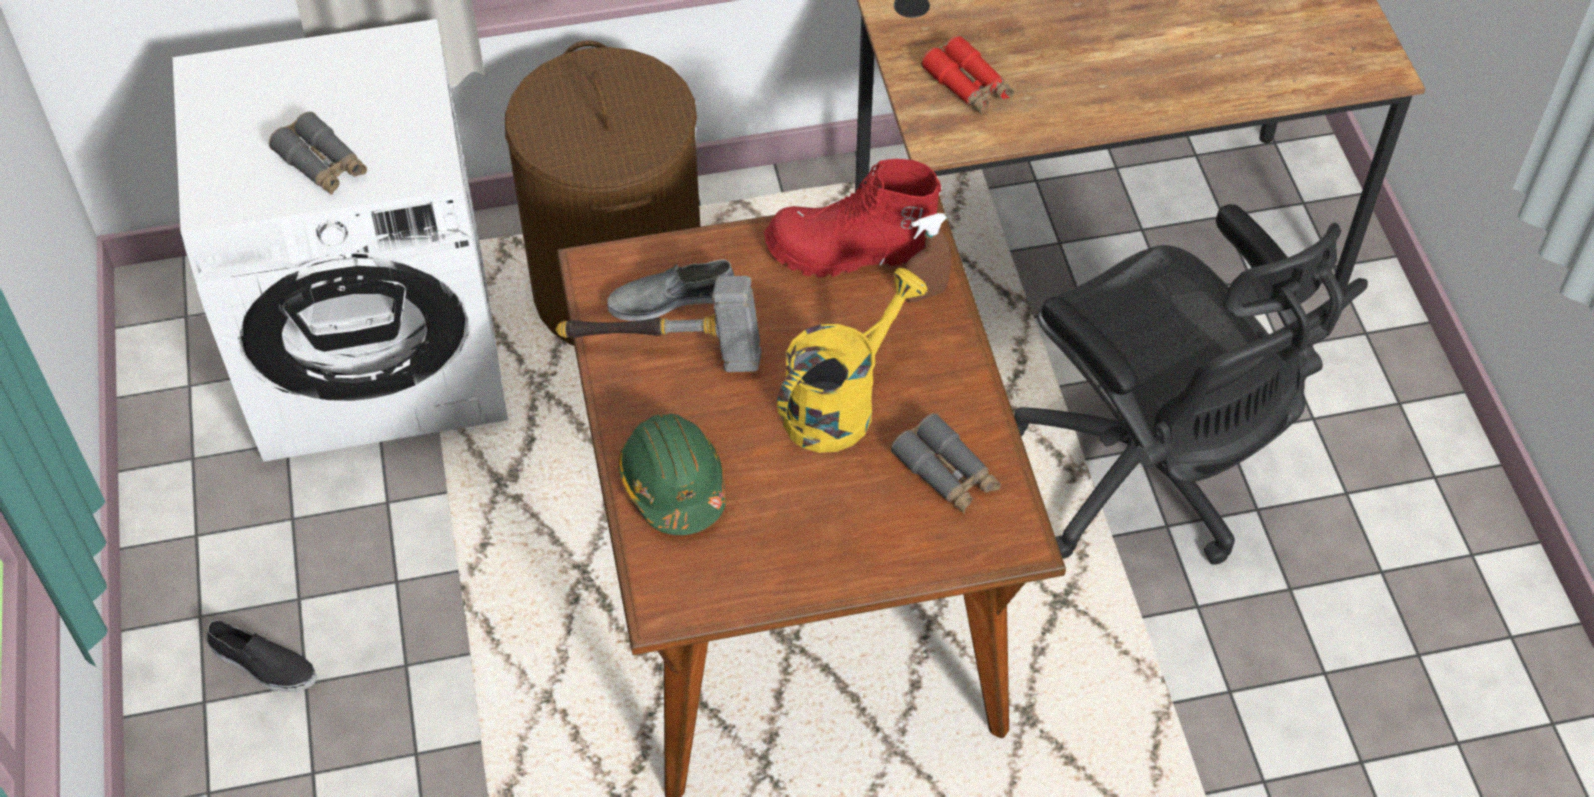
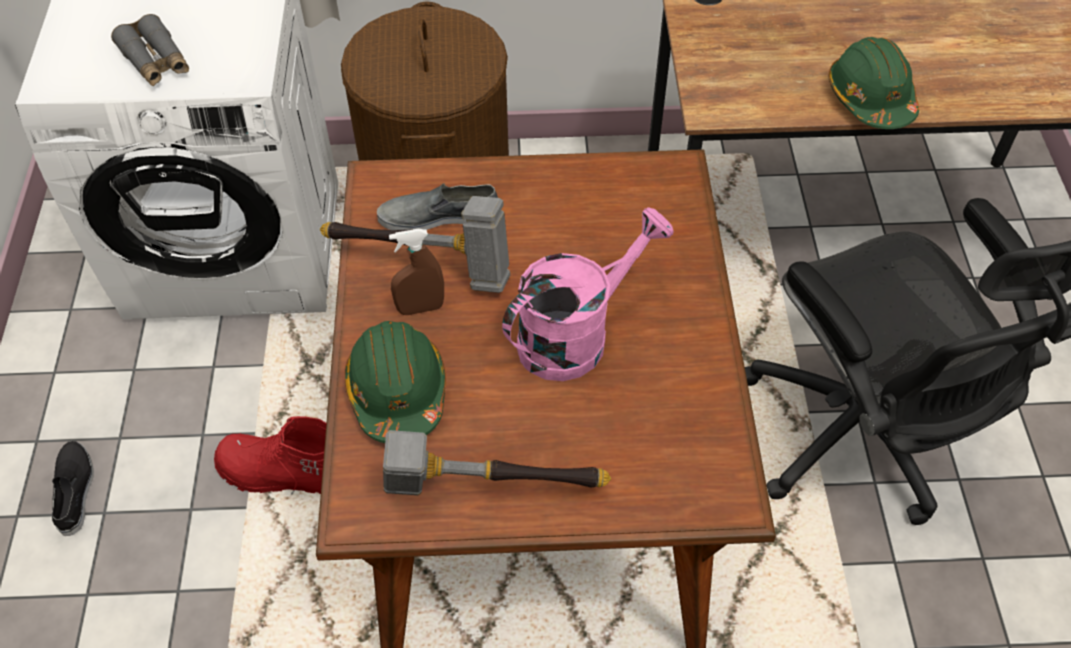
camera: 10 degrees right, 0 degrees up
black shoe [208,620,317,692] -> black shoe turned 135 degrees counterclockwise [52,441,94,536]
red boot [764,159,941,277] -> red boot moved to [214,416,326,495]
yellow watering can [777,268,927,453] -> pink watering can [502,207,674,381]
grey binoculars [891,413,1001,514] -> none
brown spray bottle [904,213,951,303] -> brown spray bottle moved to [389,229,444,315]
red binoculars [921,35,1014,115] -> none
none -> hammer [383,430,611,495]
none -> green hard hat [828,37,919,129]

